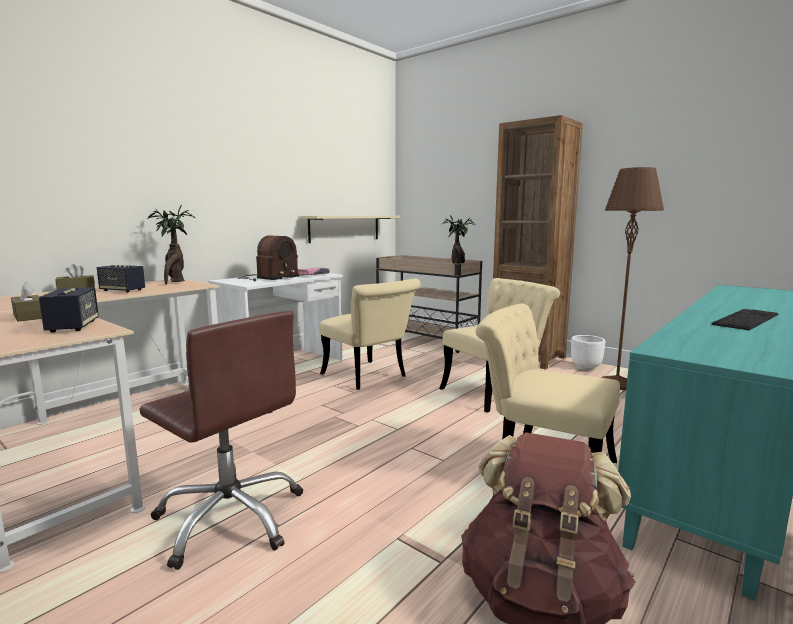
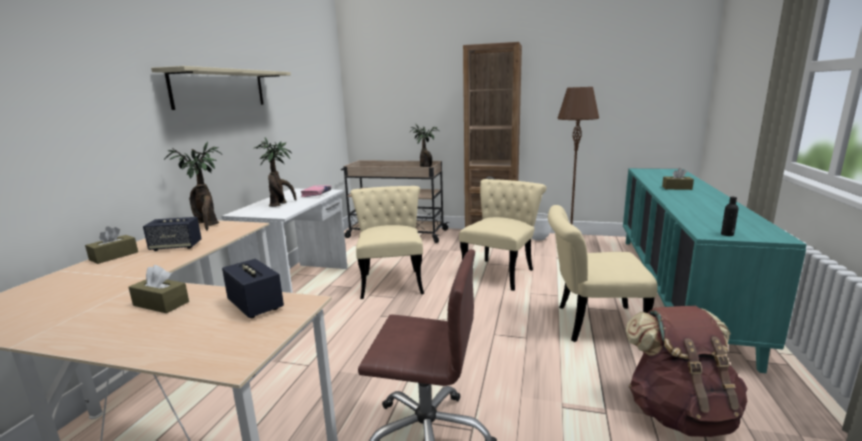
camera: 25 degrees left, 5 degrees up
radio [237,235,299,281] -> potted plant [253,138,297,207]
beige shelf [299,216,400,243] -> beige shelf moved to [151,66,291,110]
beige chair [319,279,420,390] -> beige chair turned 120 degrees counterclockwise [350,186,424,299]
keyboard [711,309,778,330] -> none
none -> brown tissue box [662,168,694,190]
none -> black bottle [721,197,739,236]

